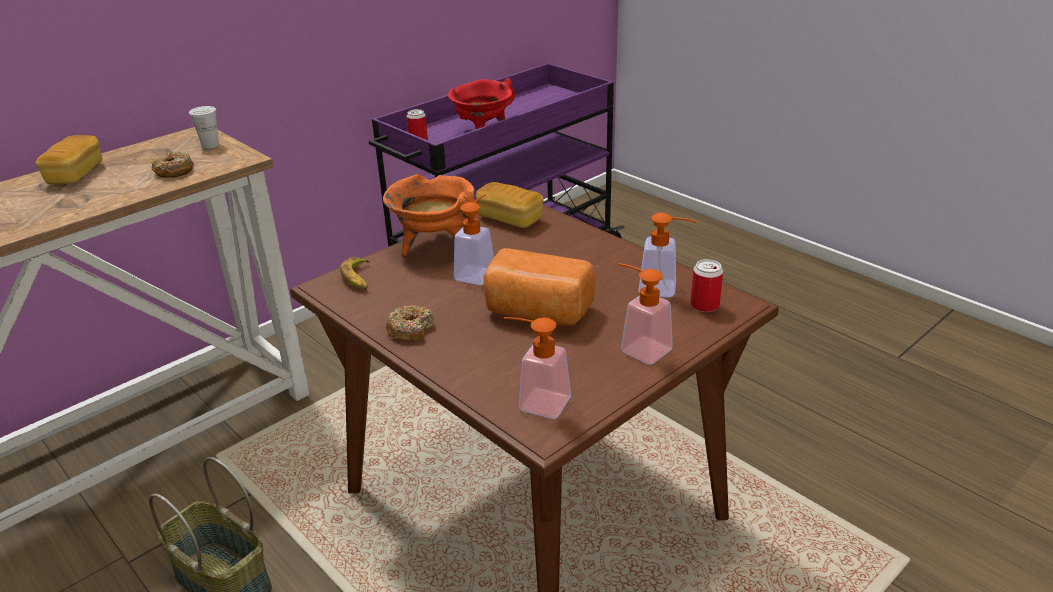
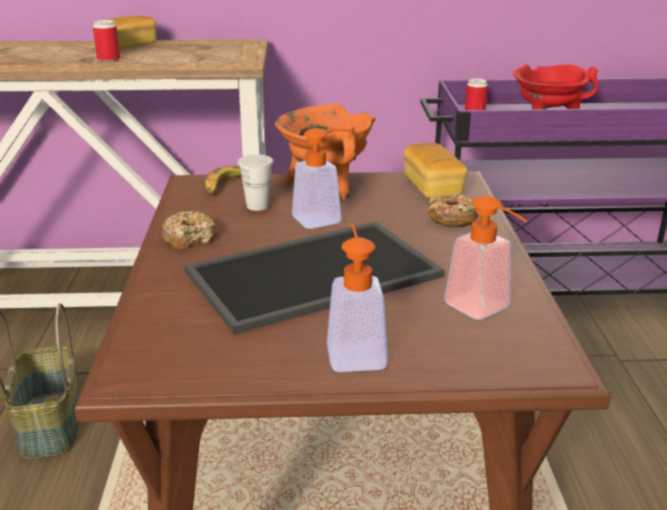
camera: 40 degrees right, 5 degrees down
donut [151,151,194,178] -> donut moved to [427,193,479,227]
white cup [189,106,219,149] -> white cup moved to [238,155,273,211]
bread [483,248,596,326] -> tray [184,221,445,335]
soap dispenser [504,317,571,419] -> none
can [691,259,723,312] -> can moved to [93,20,120,62]

